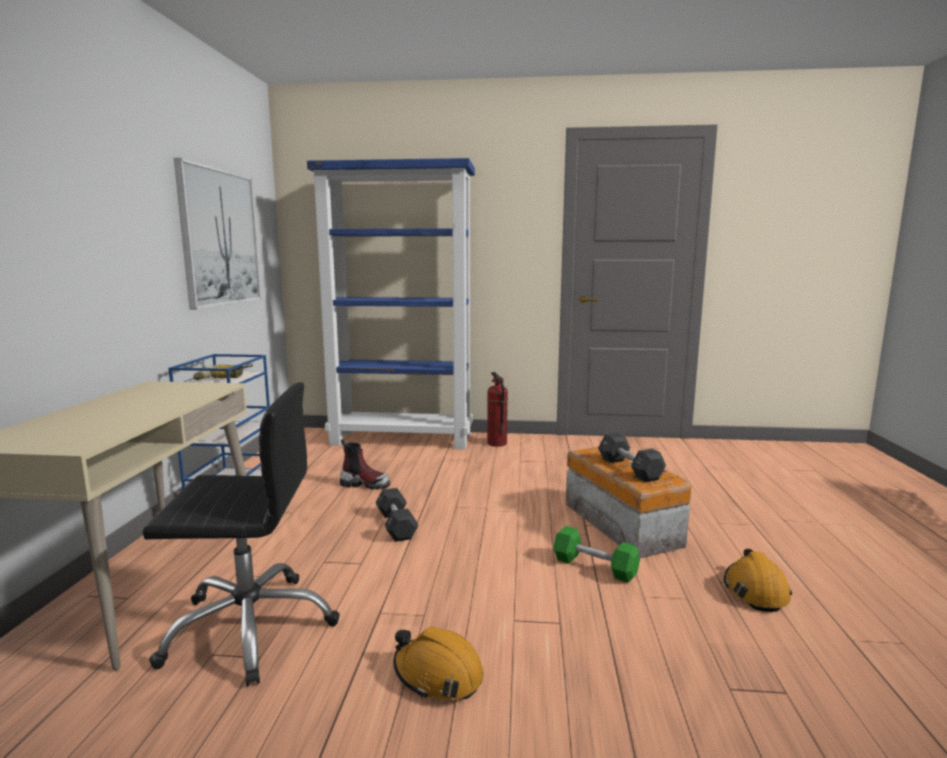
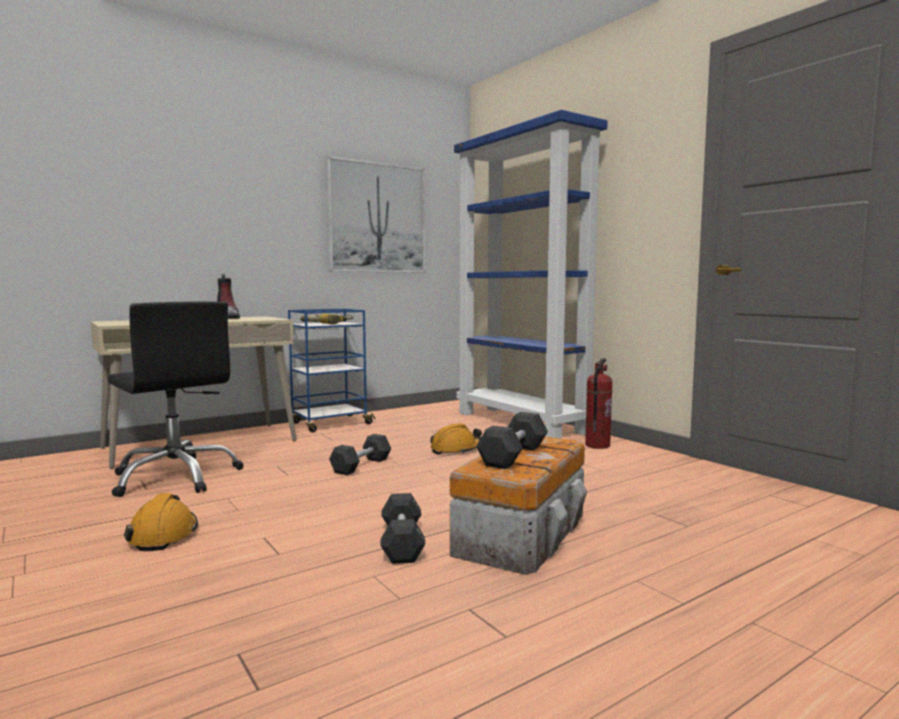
camera: 50 degrees right, 5 degrees down
boot [340,439,390,490] -> boot moved to [217,274,240,319]
green dumbbell [553,526,640,583] -> black dumbbell [380,493,426,564]
orange hard hat [724,548,792,612] -> orange hard hat moved to [430,423,482,455]

